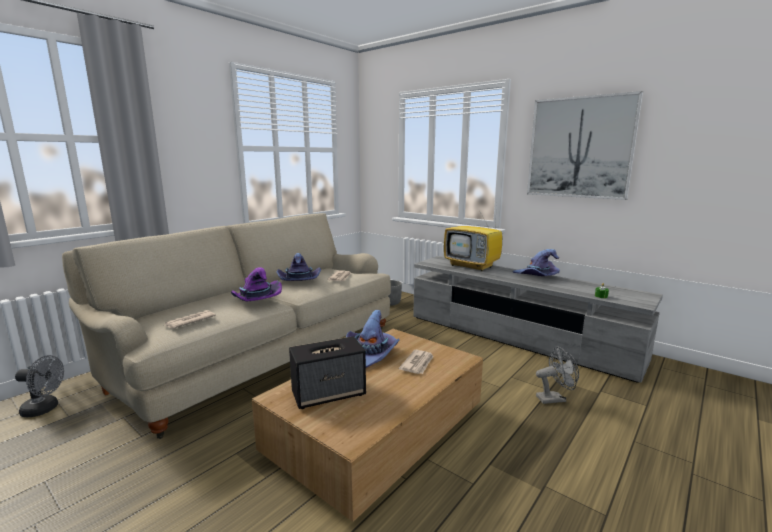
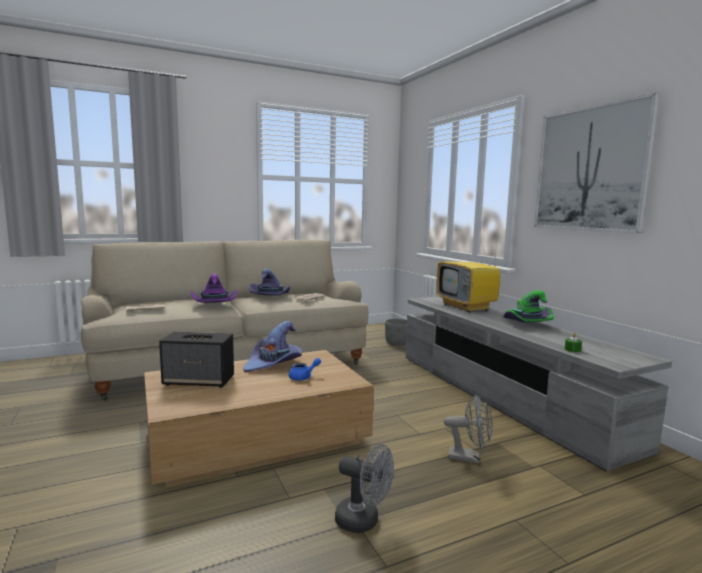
camera: 25 degrees right, 5 degrees down
grey fan [15,355,64,417] -> grey fan moved to [335,444,394,533]
newspaper [399,350,434,374] -> blue teapot [289,358,321,381]
purple hat [513,249,560,276] -> green hat [503,290,553,322]

